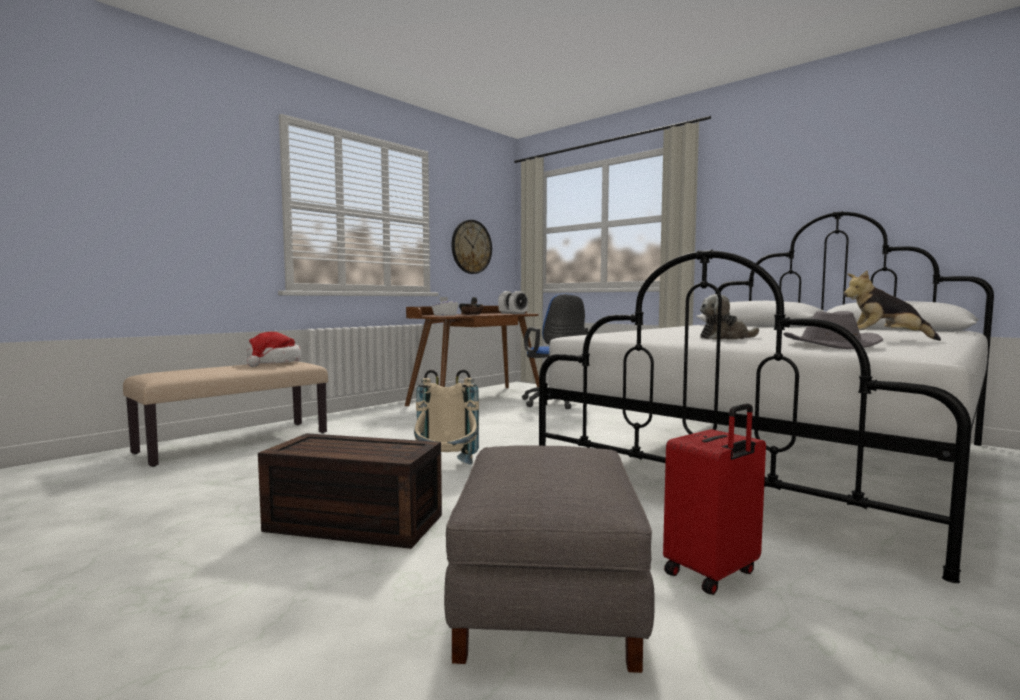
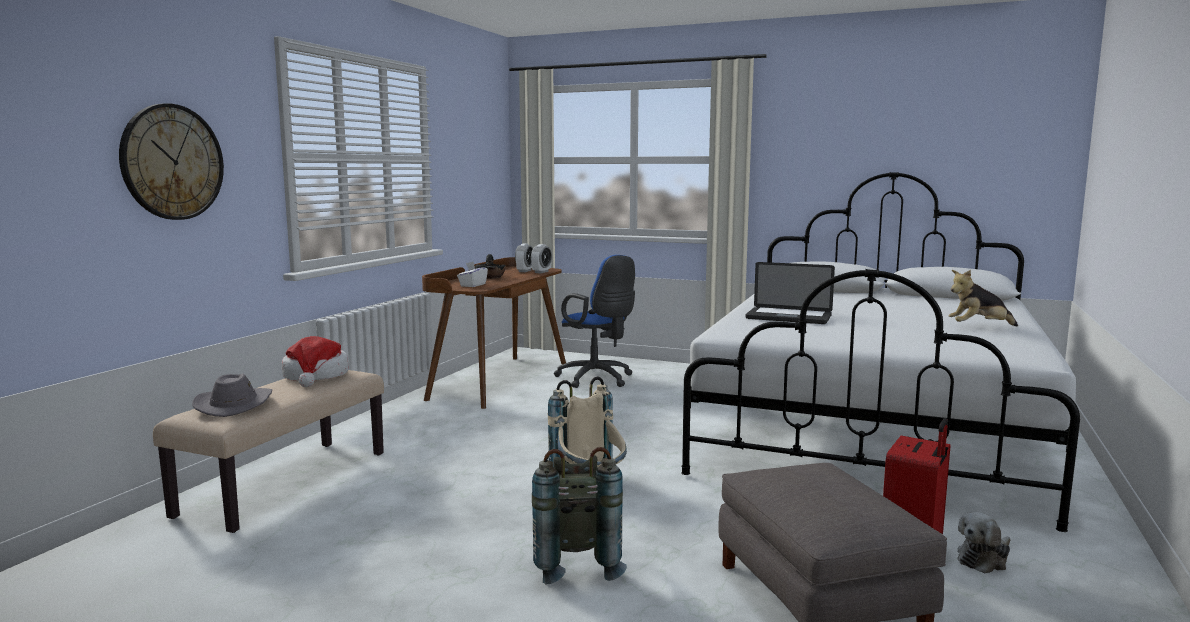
camera: 20 degrees left, 5 degrees up
brown storage box [258,433,442,549] -> grey backpack [532,447,627,584]
wall clock [452,220,492,274] -> wall clock moved to [119,103,224,220]
plush toy [700,294,759,340] -> plush toy moved to [957,512,1011,574]
grey hat [783,311,883,349] -> grey hat moved to [192,374,272,417]
none -> laptop [745,262,835,324]

